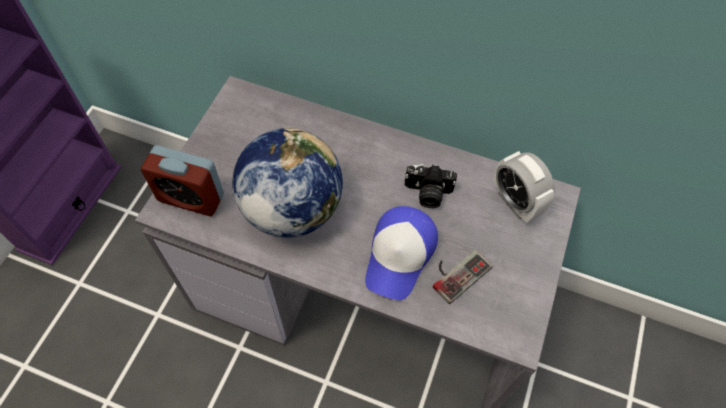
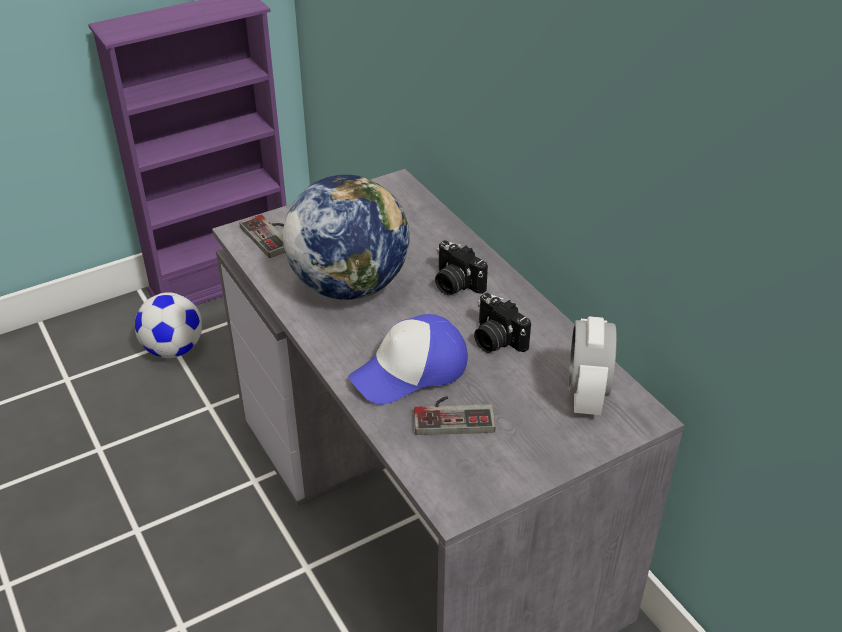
camera: 40 degrees right, 20 degrees down
alarm clock [141,145,224,216] -> game controller [240,214,285,258]
none -> football [135,292,202,358]
none -> camera [435,240,488,295]

